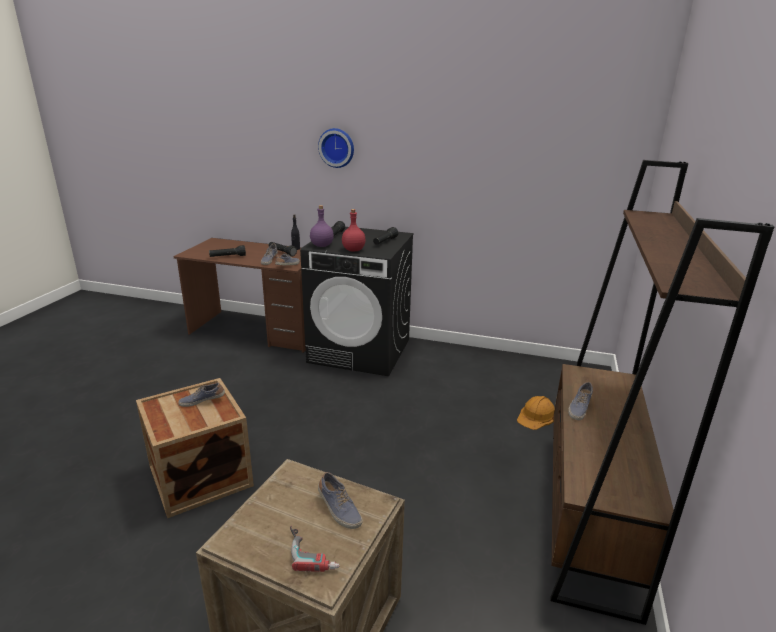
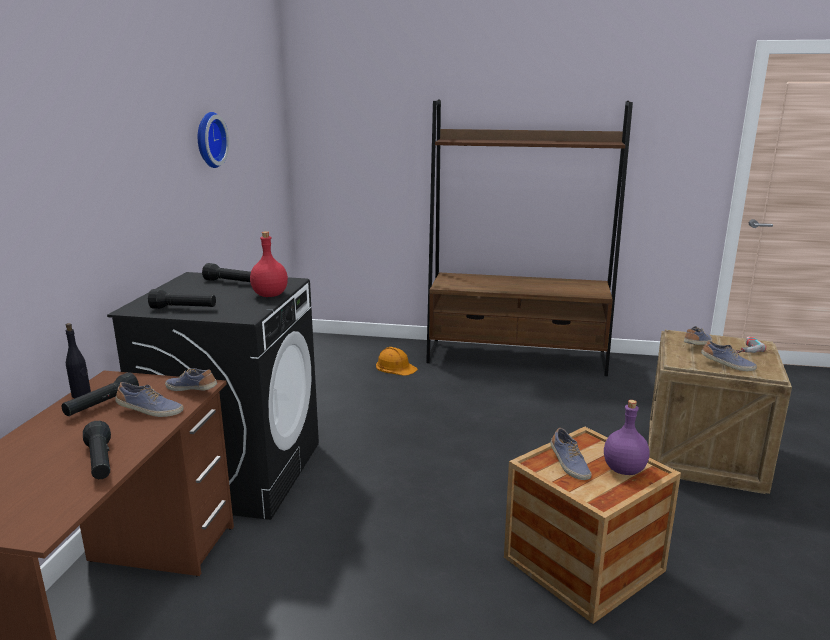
camera: 95 degrees left, 5 degrees down
purple bottle [310,205,334,247] -> purple bottle moved to [604,400,649,475]
wall clock [318,128,354,168] -> wall clock moved to [198,112,229,168]
shoe [568,382,593,420] -> shoe moved to [701,340,757,371]

